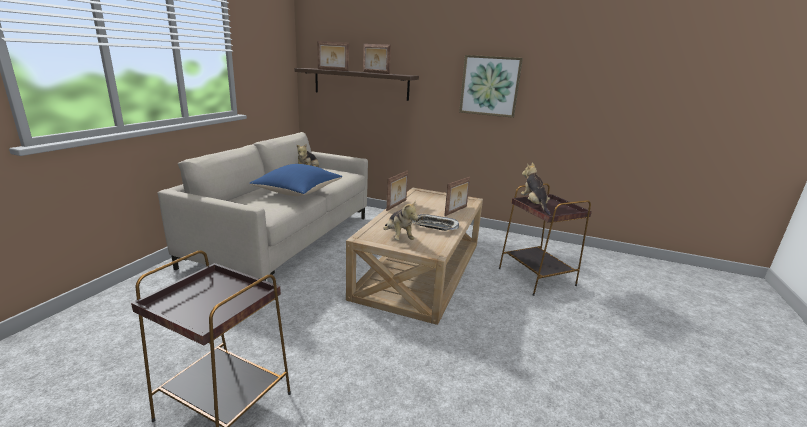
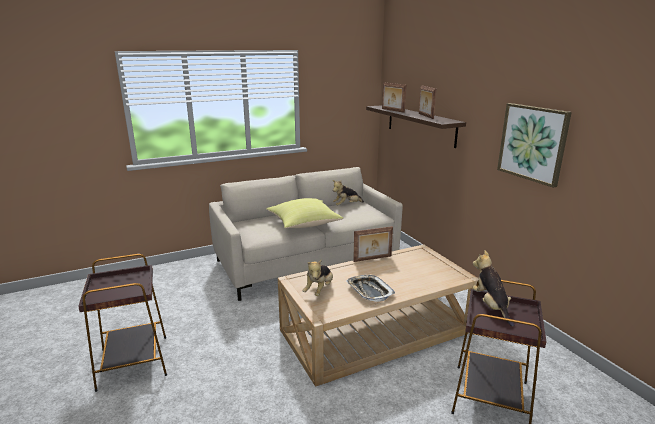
camera: 45 degrees right, 0 degrees up
blue pillow [249,164,342,196] -> yellow pillow [266,198,343,228]
picture frame [444,177,470,216] -> none
plush toy [521,163,551,215] -> plush toy turned 45 degrees counterclockwise [472,250,514,327]

